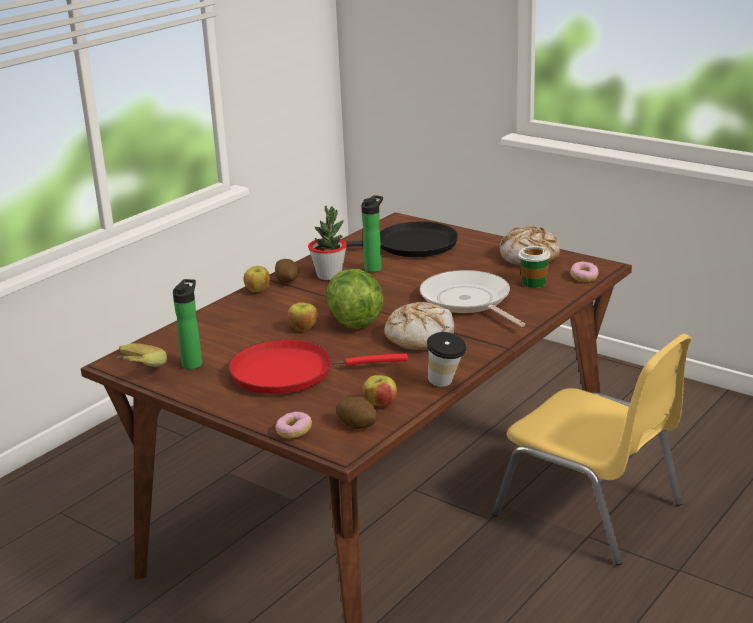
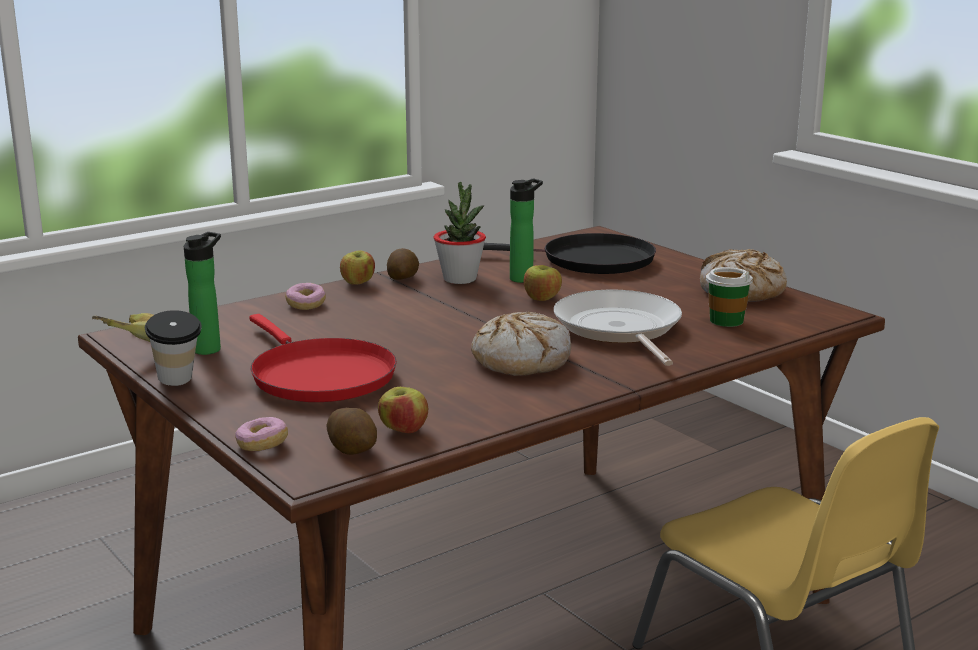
camera: 15 degrees right, 5 degrees down
red frying pan [229,339,408,394] -> red frying pan turned 135 degrees counterclockwise [249,314,397,402]
apple [288,302,318,331] -> apple moved to [524,265,562,301]
lettuce [326,269,384,329] -> none
cup [427,332,467,387] -> cup moved to [145,310,202,386]
donut [570,262,598,282] -> donut moved to [285,283,326,310]

